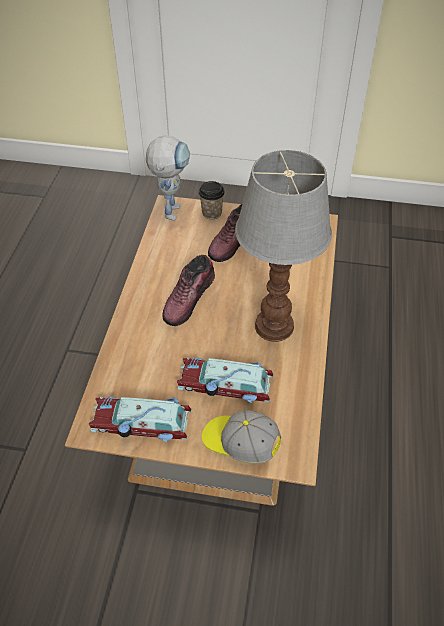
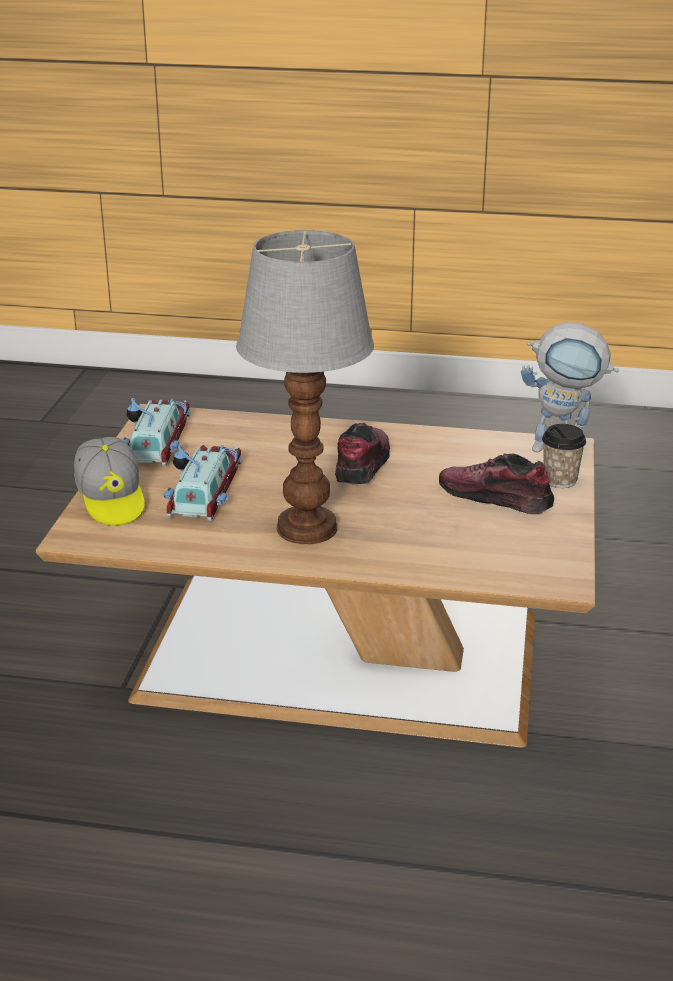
camera: 90 degrees right, 20 degrees down
shoe [162,255,215,326] -> shoe turned 75 degrees clockwise [335,423,390,485]
cap [202,410,281,463] -> cap turned 135 degrees clockwise [74,437,145,526]

